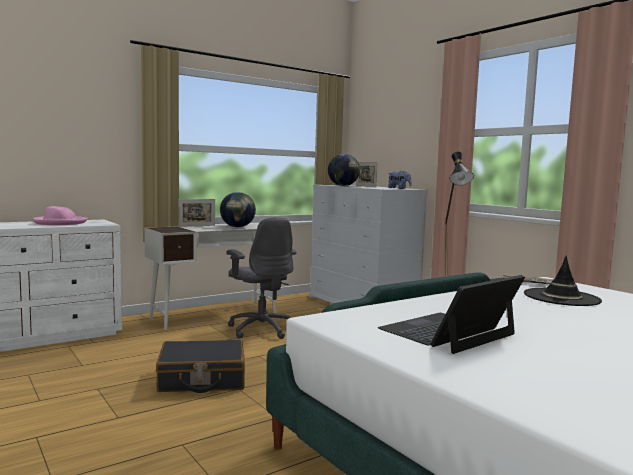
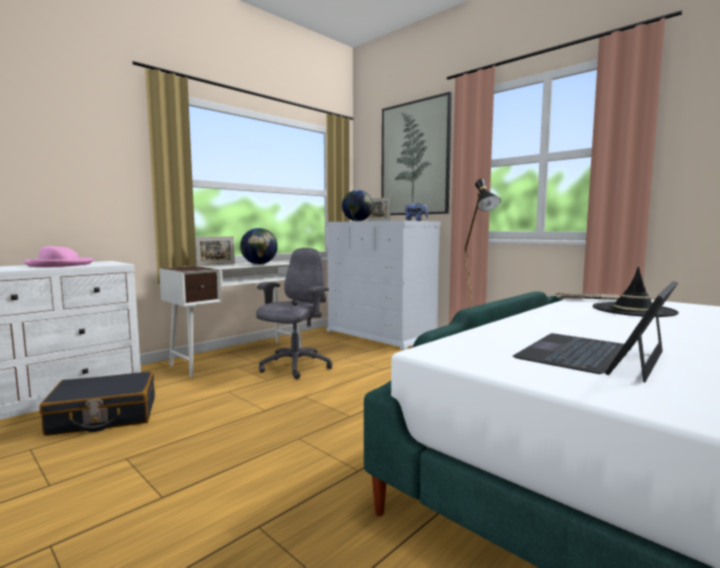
camera: 10 degrees left, 0 degrees up
black suitcase [156,340,245,393] -> black suitcase moved to [39,372,155,436]
grey office chair [226,217,296,339] -> grey office chair turned 105 degrees counterclockwise [256,248,333,379]
none -> picture [381,92,452,215]

